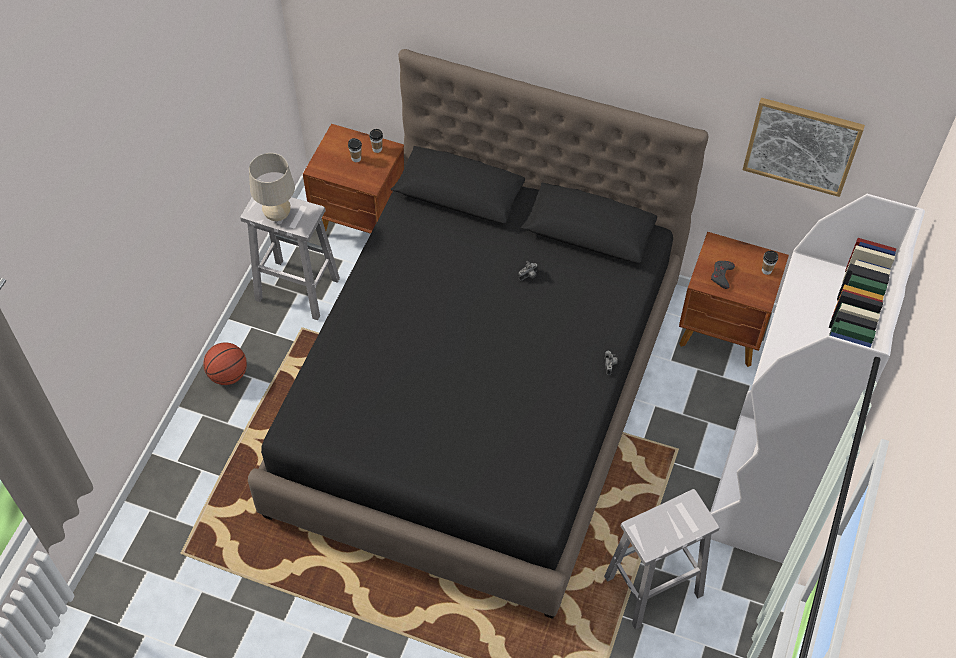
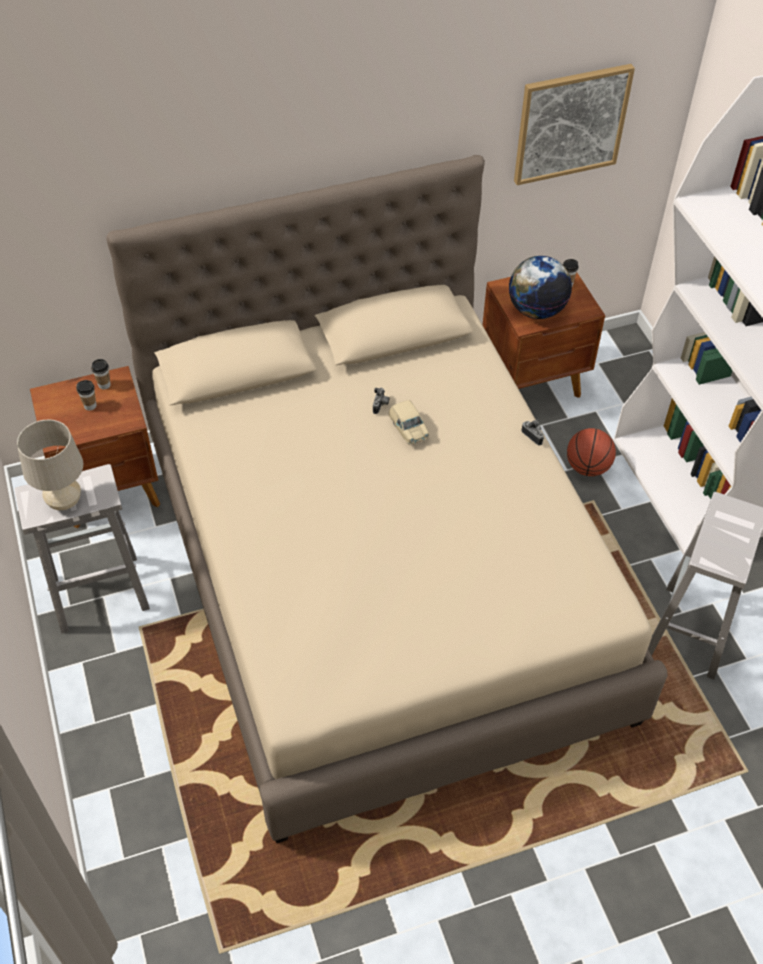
camera: 40 degrees left, 5 degrees down
basketball [203,342,247,385] -> basketball moved to [567,428,616,476]
black bed [248,49,708,619] -> beige bed [106,155,668,843]
grey game controller [711,261,735,289] -> globe [509,256,572,319]
none -> beige toy car [389,400,429,444]

